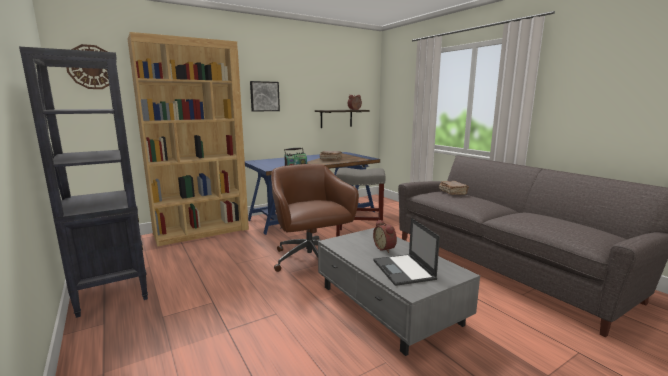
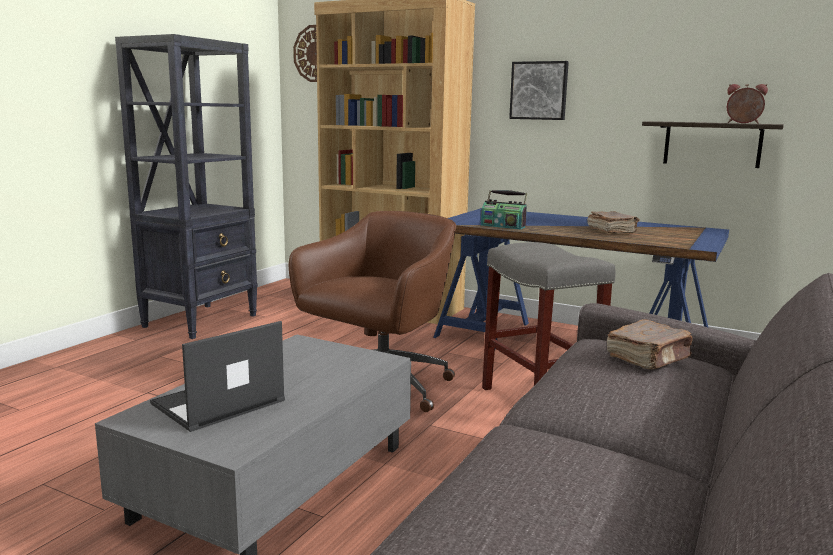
camera: 60 degrees right, 0 degrees up
alarm clock [373,220,397,253] -> none

